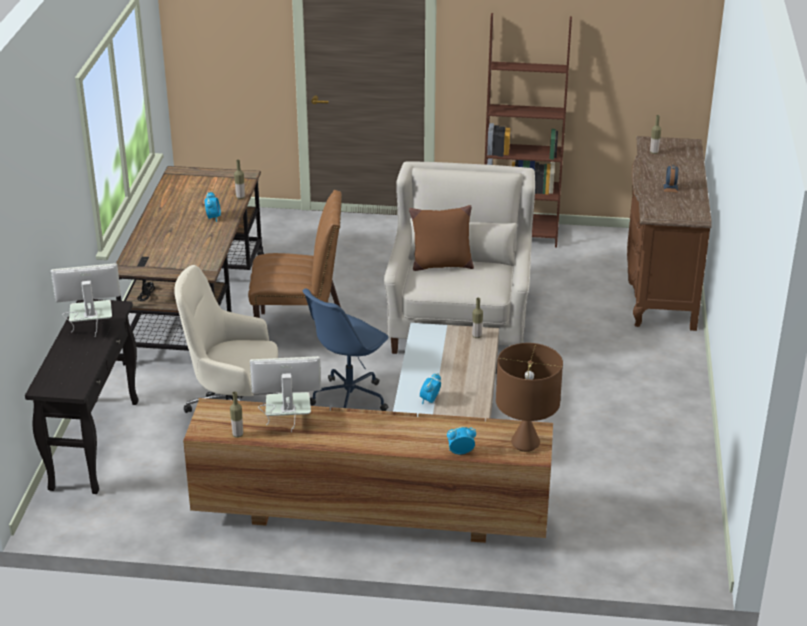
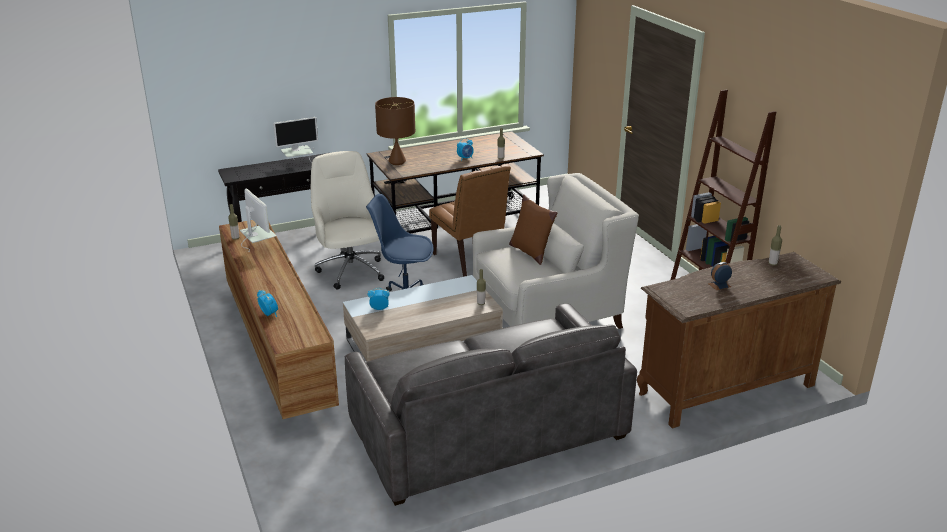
camera: 60 degrees right, 5 degrees down
monitor [51,263,121,337] -> monitor turned 105 degrees clockwise [273,117,318,163]
brown table lamp [496,343,563,452] -> brown table lamp moved to [375,97,415,165]
none -> grey sofa [345,304,637,506]

